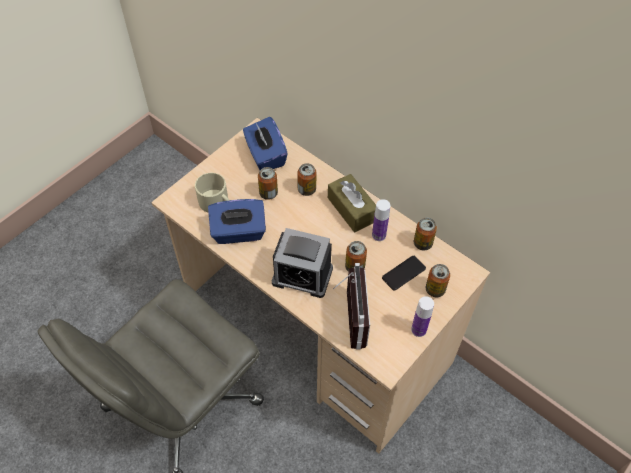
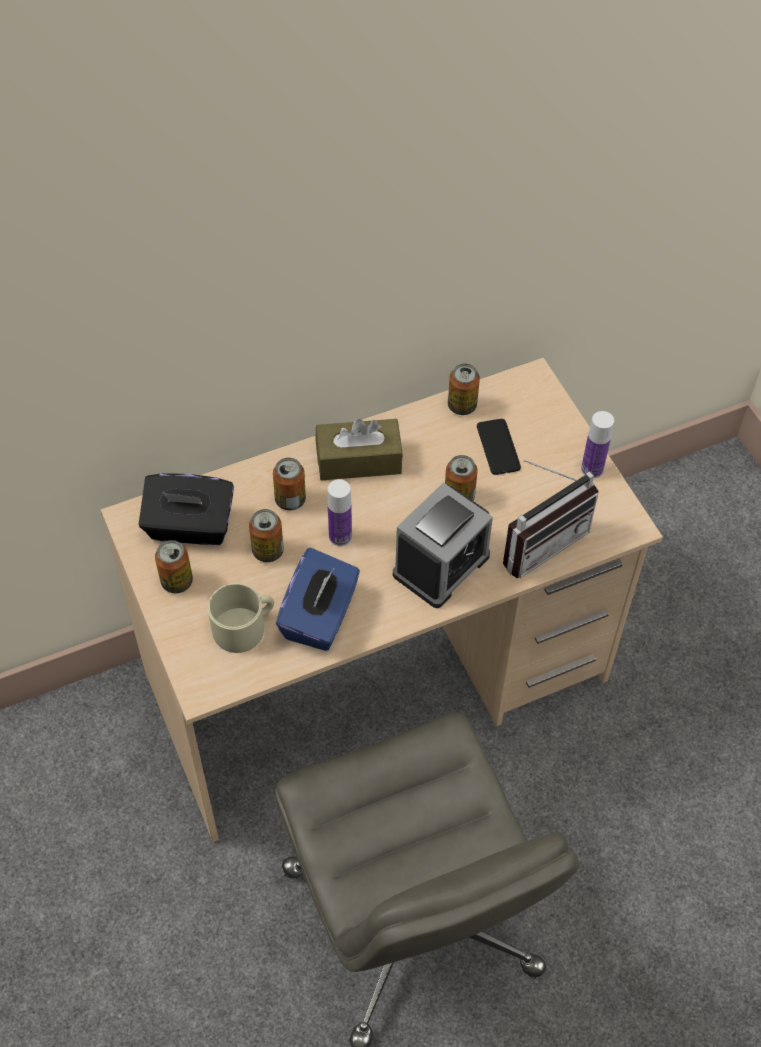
camera: 65 degrees left, 0 degrees up
blue tissue box [243,117,288,170] -> black tissue box [139,473,234,545]
radio [333,263,370,350] -> radio turned 120 degrees clockwise [503,460,598,579]
bottle [372,199,390,241] -> bottle moved to [328,479,352,546]
can [426,264,450,297] -> can moved to [155,540,193,593]

